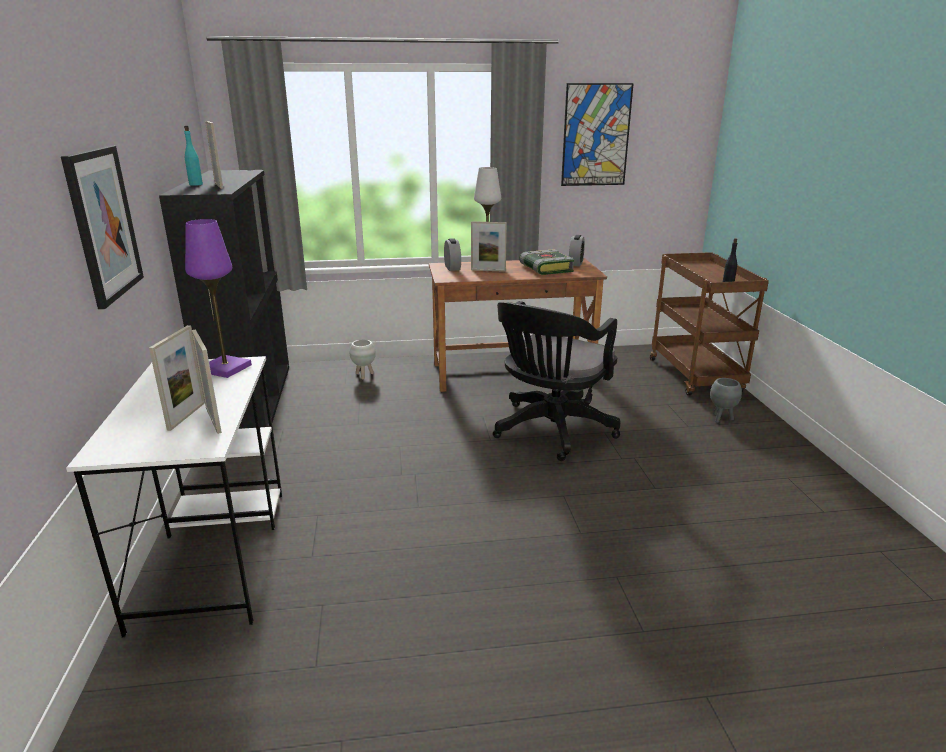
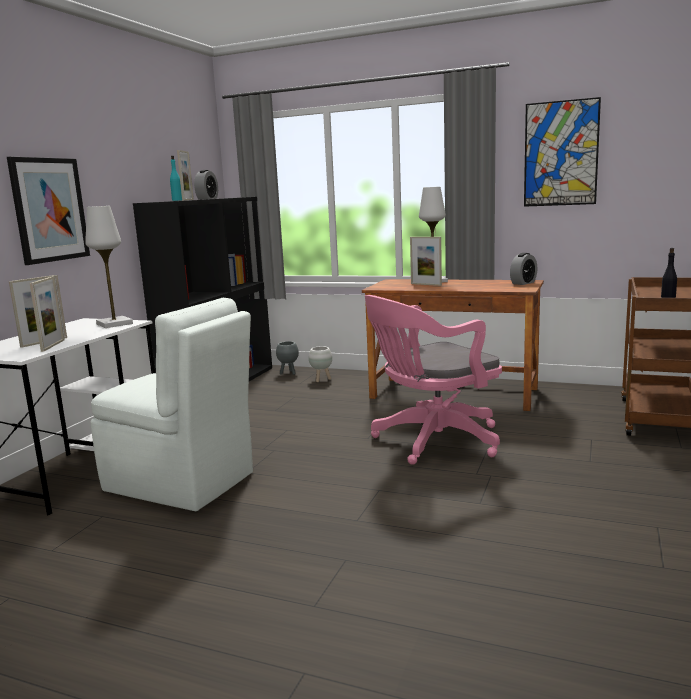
camera: 30 degrees right, 10 degrees down
purple table lamp [185,219,252,378] -> white table lamp [85,206,133,328]
alarm clock [444,238,461,271] -> alarm clock moved to [194,170,218,200]
black office chair [493,301,621,461] -> pink office chair [365,295,502,465]
book [519,249,574,275] -> none
grey planter [710,378,742,423] -> grey planter moved to [276,341,299,375]
none -> white chair [90,298,253,511]

